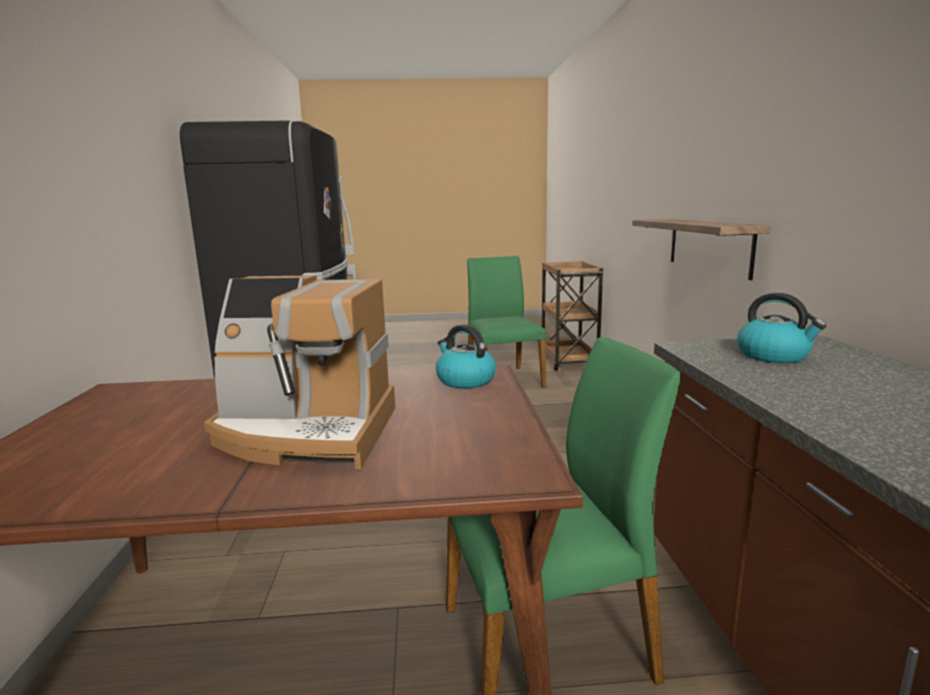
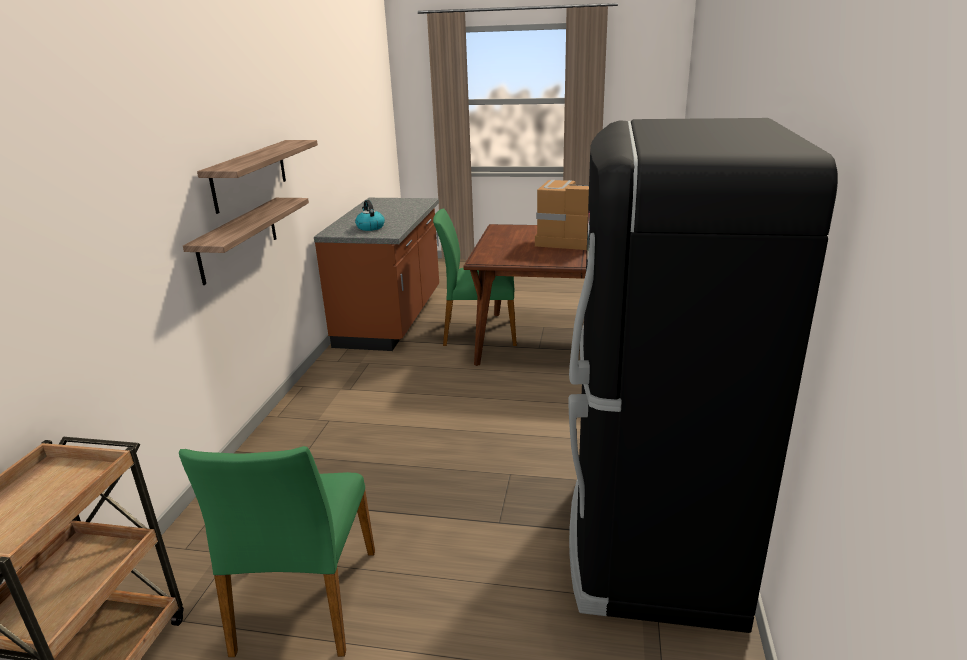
camera: 165 degrees left, 10 degrees up
kettle [436,324,496,388] -> none
none -> shelf [197,140,318,214]

